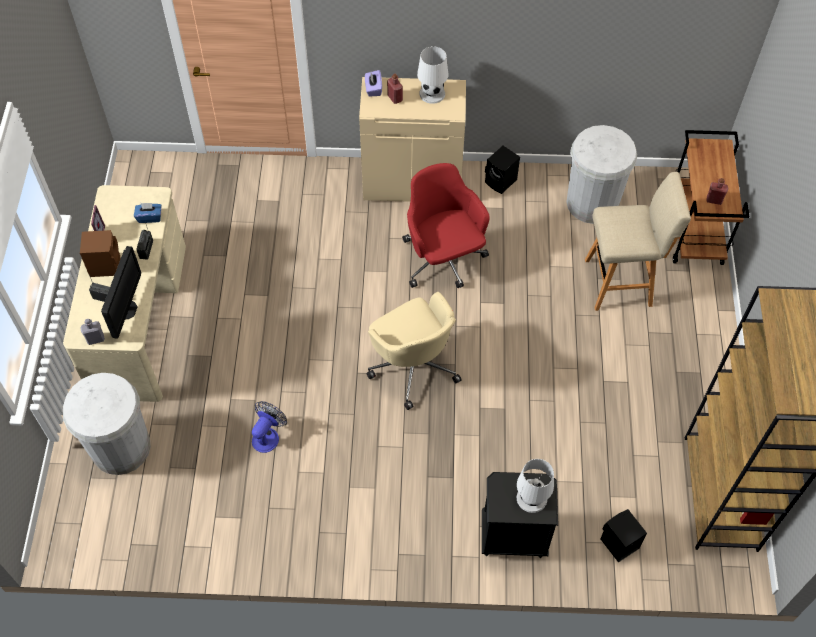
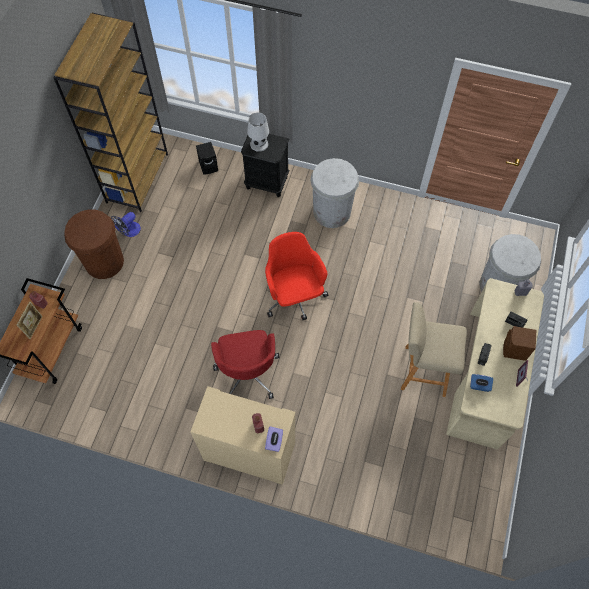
camera: 165 degrees left, 5 degrees up
monitor [101,246,141,339] -> none
fan [252,401,287,453] -> fan moved to [111,212,141,237]
beige office chair [366,292,462,410] -> red office chair [265,232,328,320]
white table lamp [417,46,449,104] -> none
black speaker [485,146,520,194] -> none
white trash can [567,125,637,224] -> white trash can moved to [310,158,359,228]
beige stool [585,172,691,311] -> beige stool moved to [401,302,467,397]
none -> picture frame [17,301,43,339]
none -> brown trash can [64,209,124,279]

